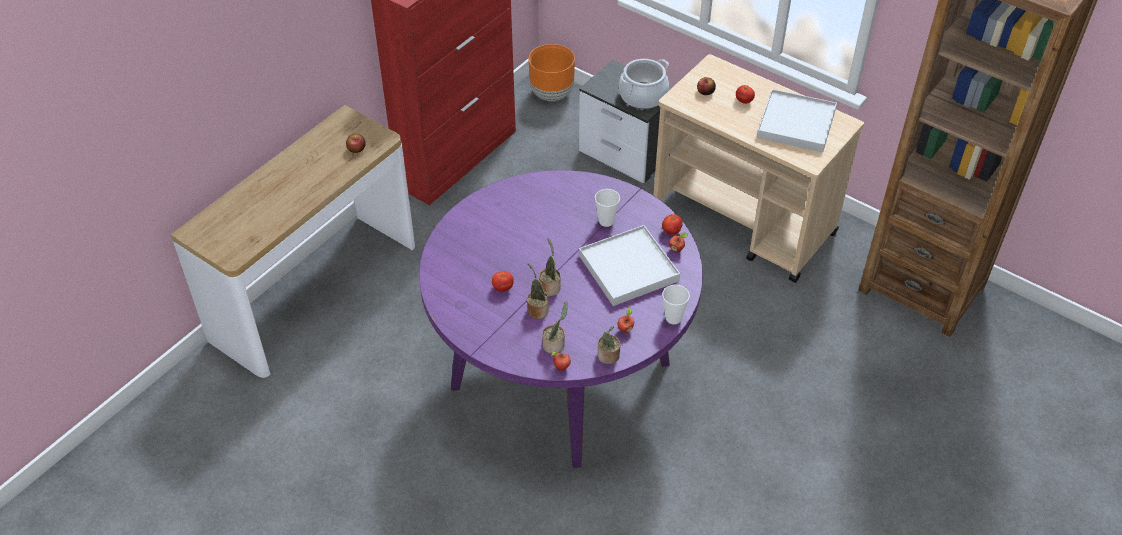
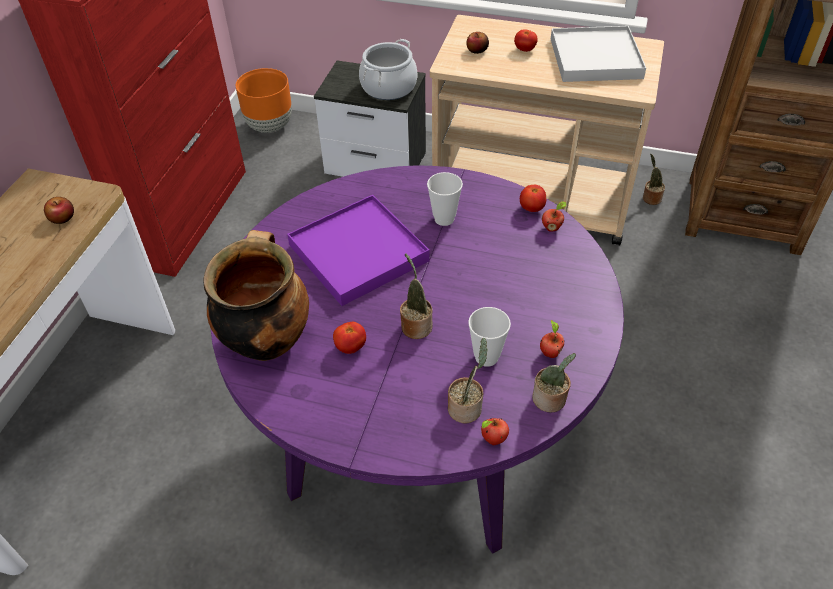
camera: 20 degrees left, 0 degrees up
potted plant [527,263,549,319] -> potted plant moved to [643,154,665,205]
white tray [579,225,680,306] -> none
cup [662,285,690,324] -> cup moved to [468,307,511,367]
none -> cooking pot [204,230,309,361]
none -> purple tray [287,195,429,306]

